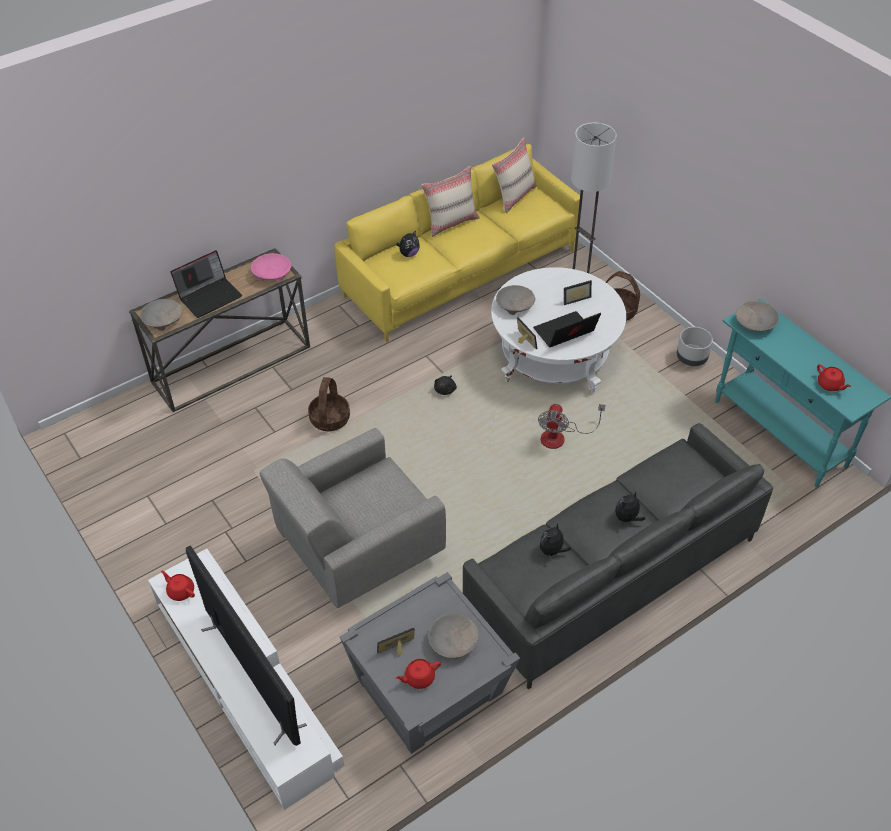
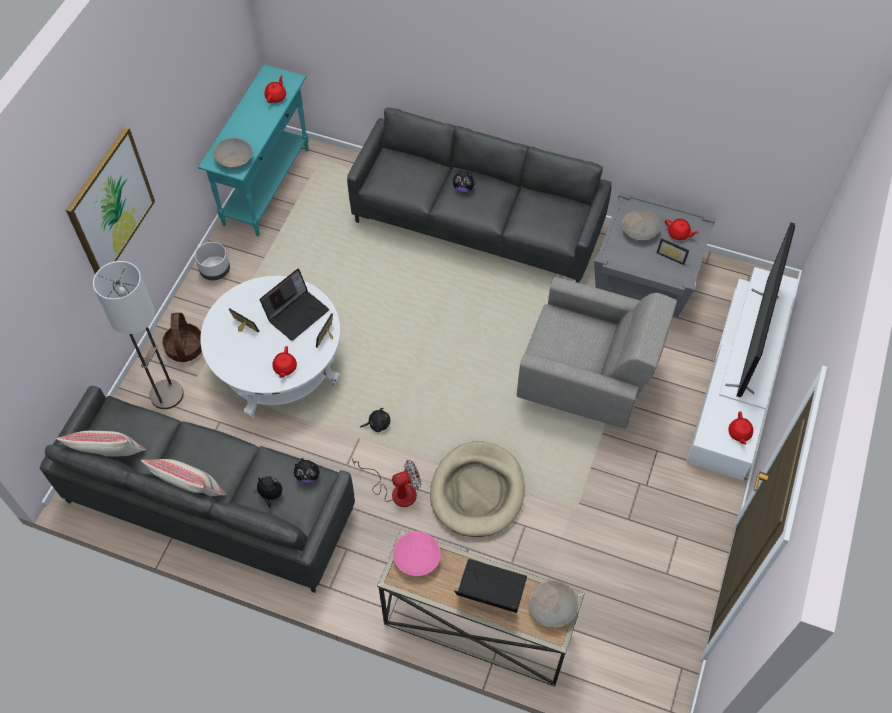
camera: 125 degrees left, 10 degrees up
basket [308,377,350,431] -> beige dog bed [430,442,525,537]
yellow sofa [334,144,580,342] -> grey sofa [40,386,355,593]
beige bowl [496,285,535,315] -> red teapot [272,346,297,378]
laptop [533,311,601,347] -> laptop turned 75 degrees counterclockwise [259,269,329,341]
fan [538,404,605,449] -> fan moved to [352,458,421,507]
plush toy [540,523,571,559] -> plush toy moved to [294,458,322,483]
none -> picture [66,127,155,274]

